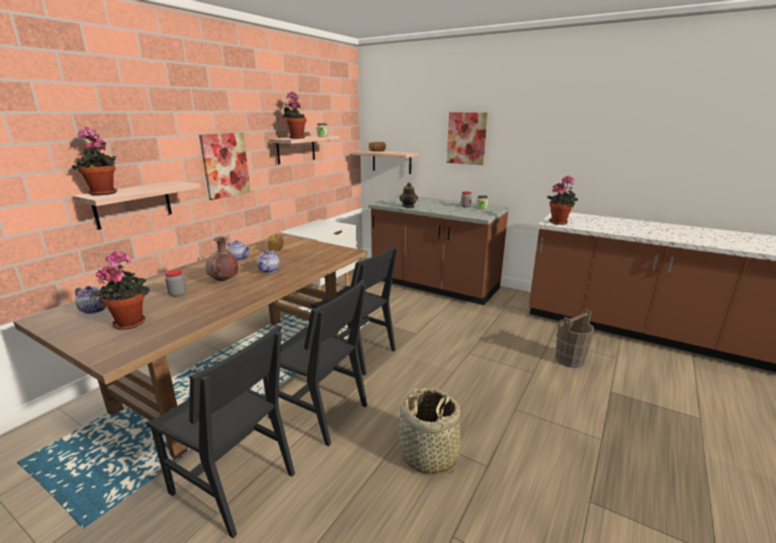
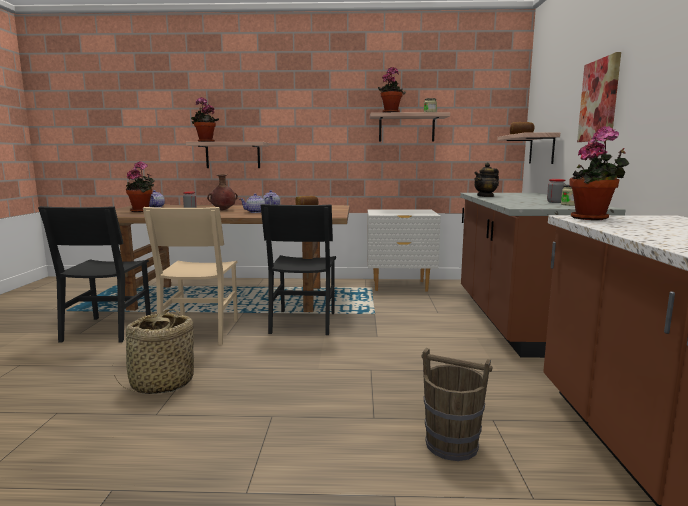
camera: 60 degrees right, 10 degrees down
picture [199,132,250,200] -> none
black chair [263,280,367,446] -> beige chair [143,207,238,345]

